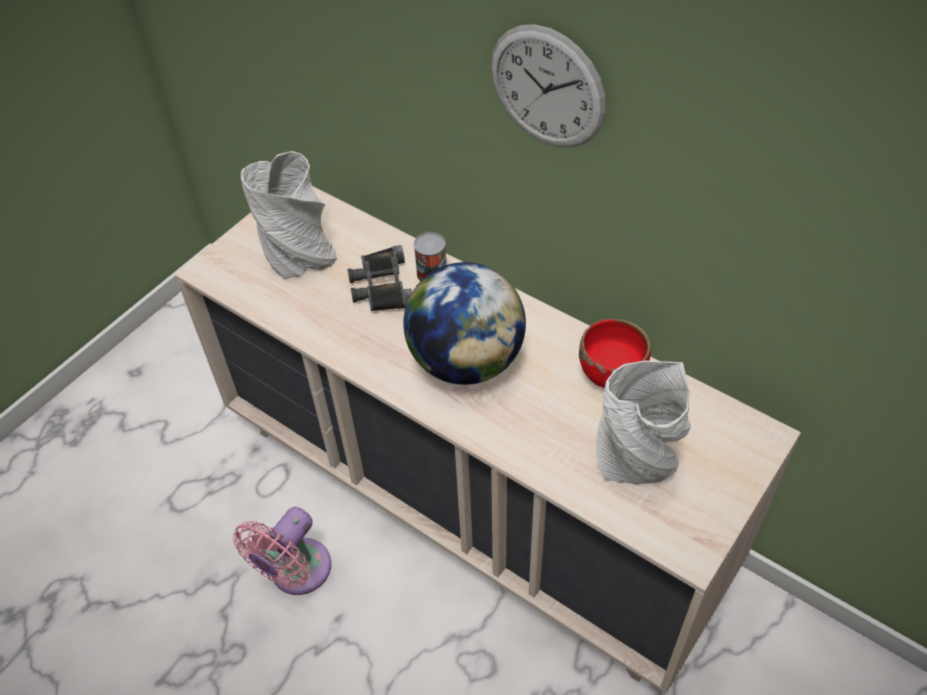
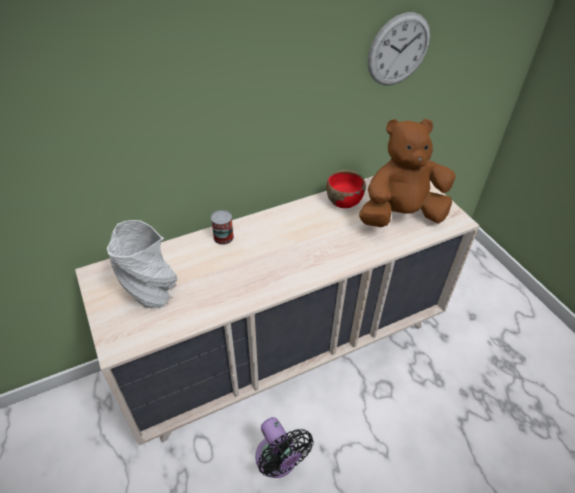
camera: 65 degrees left, 5 degrees down
pink fan [233,507,331,595] -> black fan [255,417,313,478]
black binoculars [348,245,412,311] -> none
globe [404,262,526,385] -> none
wall clock [491,24,606,148] -> wall clock moved to [368,12,430,86]
grey vase [596,361,691,484] -> brown plush toy [359,119,456,227]

